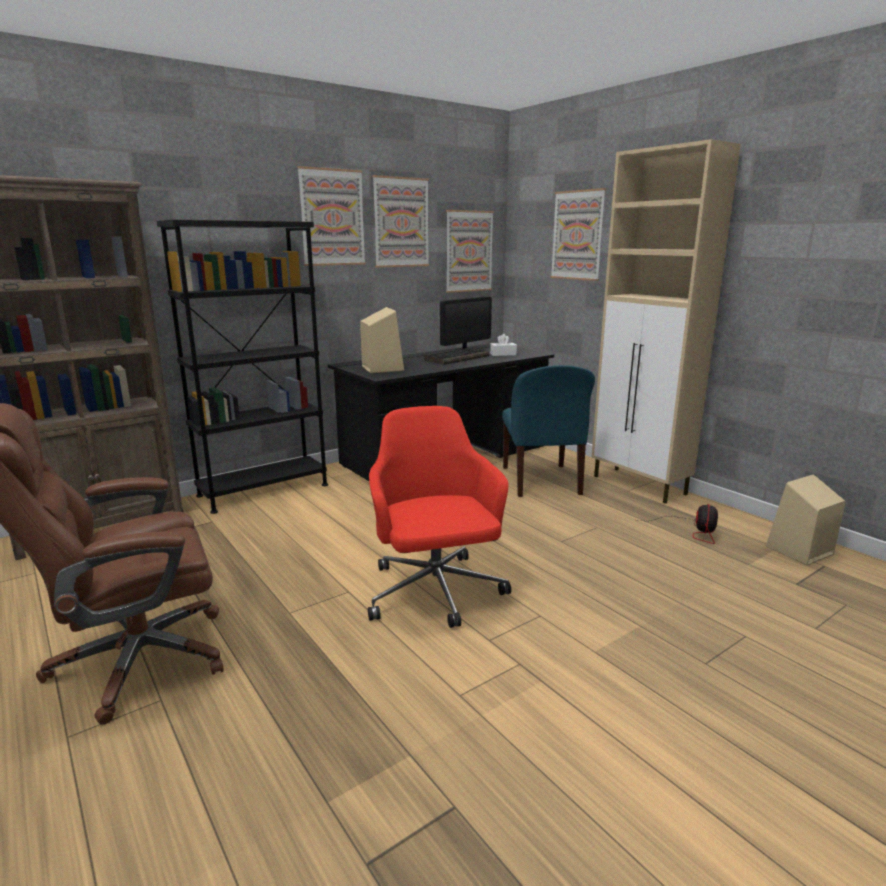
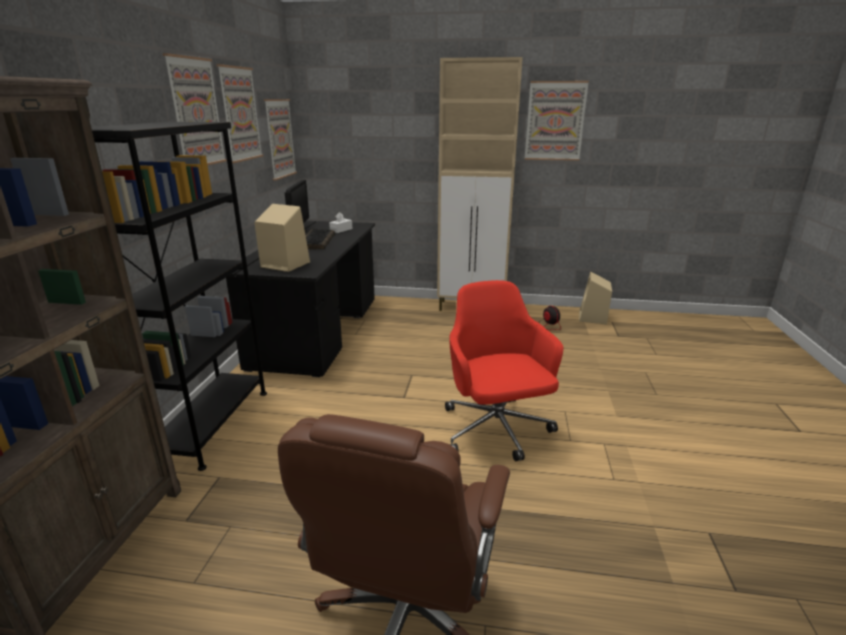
camera: 45 degrees left, 5 degrees up
red office chair [368,406,511,628] -> red office chair turned 45 degrees clockwise [445,280,563,461]
blue chair [502,365,595,497] -> none
picture [550,188,606,281] -> picture moved to [525,81,589,161]

